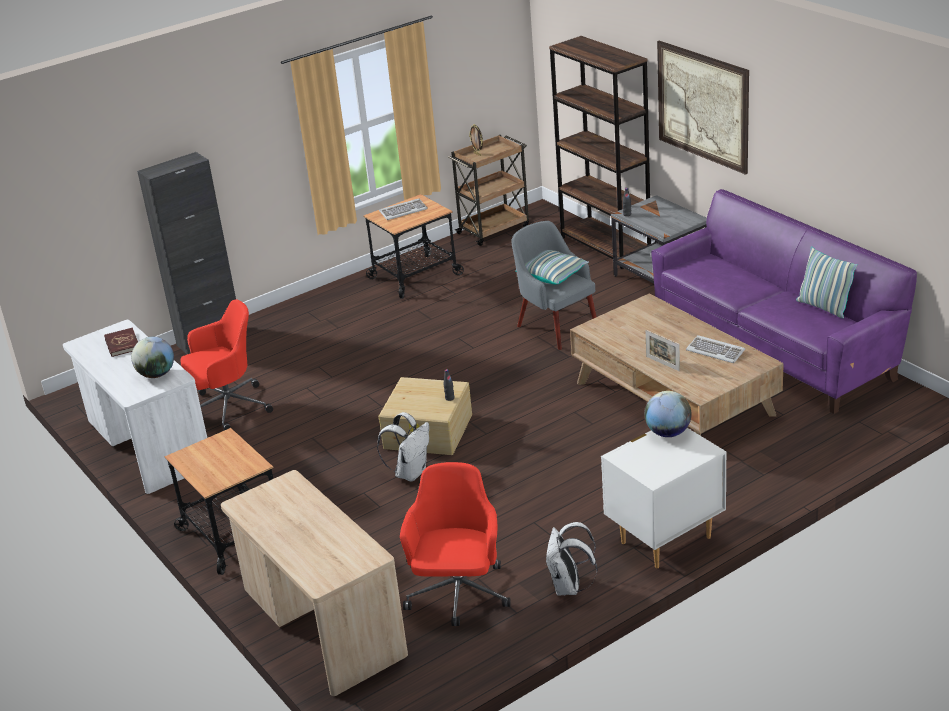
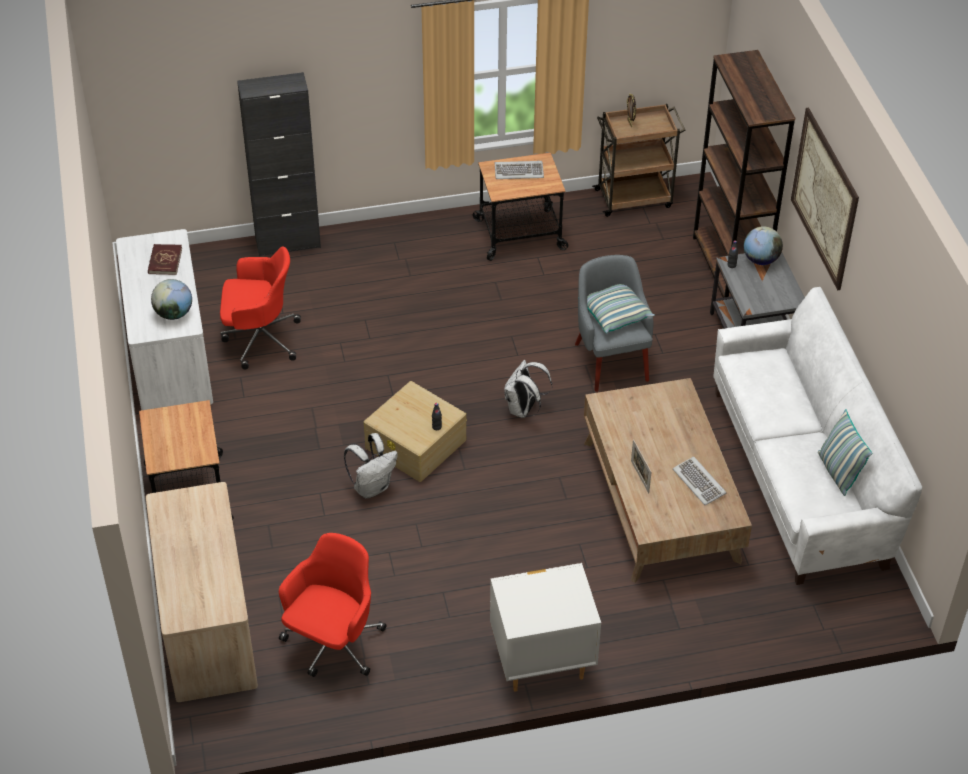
camera: 20 degrees right, 15 degrees up
white backpack [546,522,598,596] -> white backpack moved to [504,360,552,418]
globe [645,391,692,437] -> globe moved to [744,226,783,265]
purple sofa [651,189,917,414] -> white sofa [713,287,922,585]

